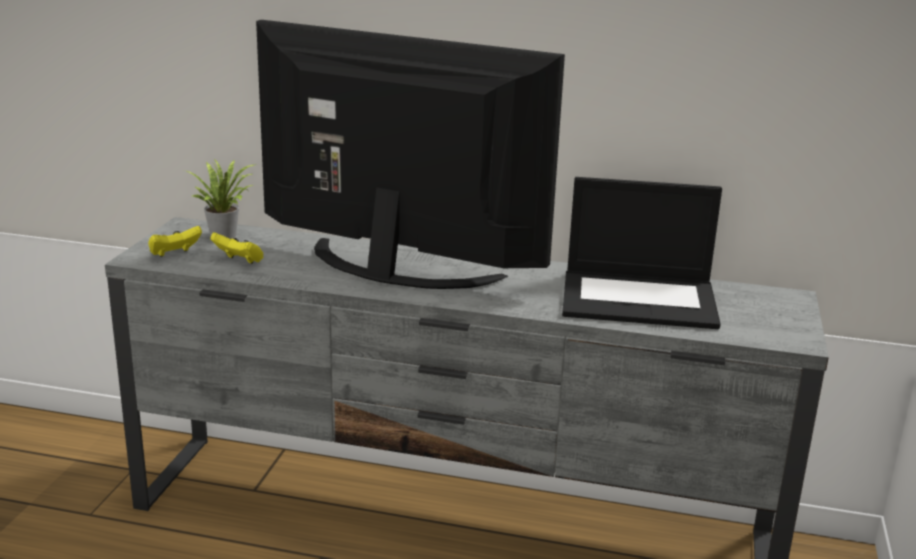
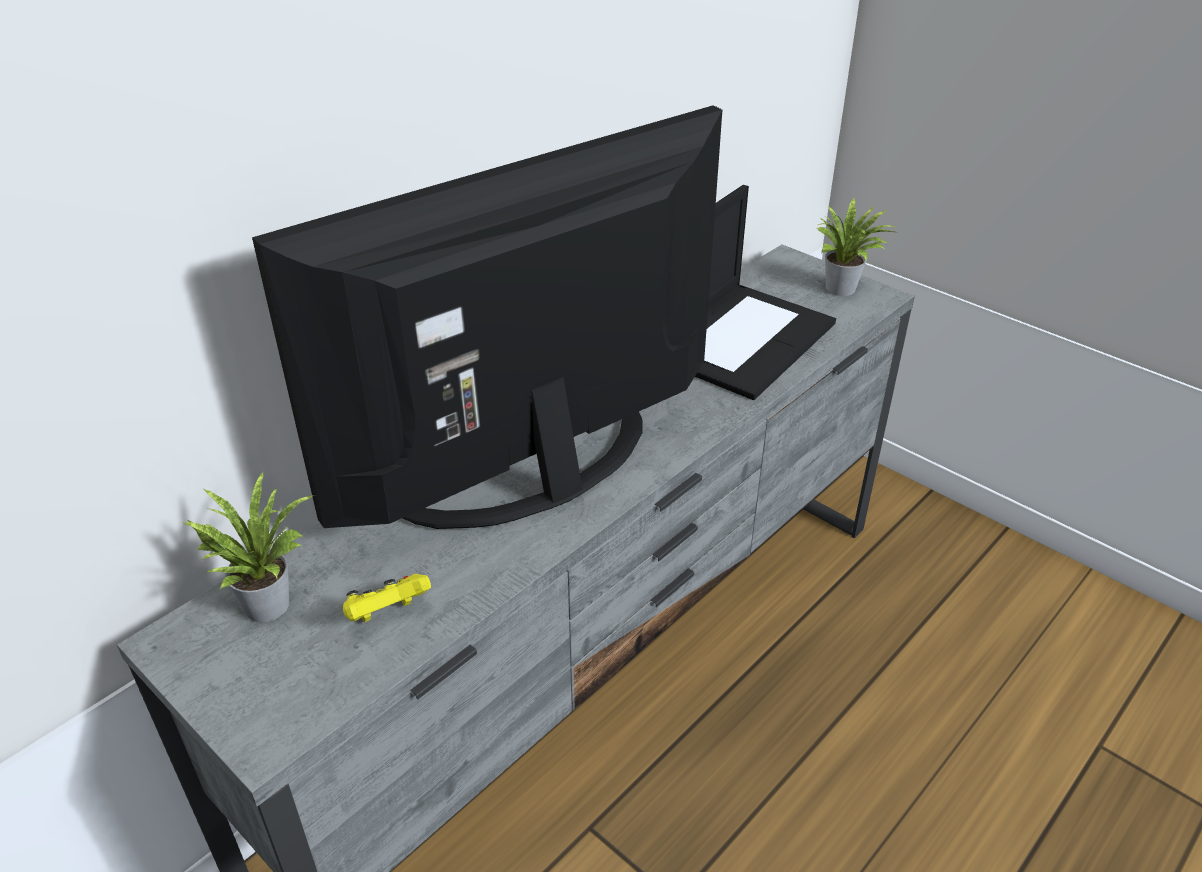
camera: 60 degrees left, 15 degrees up
yellow game controller [148,226,202,257] -> none
none -> potted plant [817,198,896,296]

